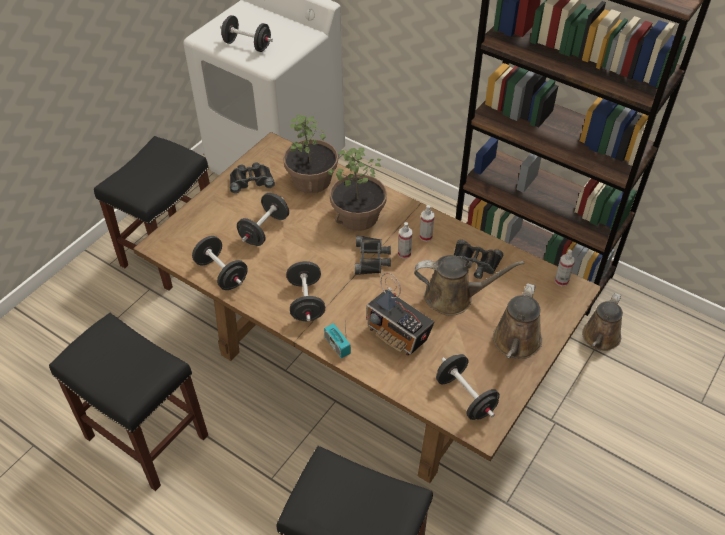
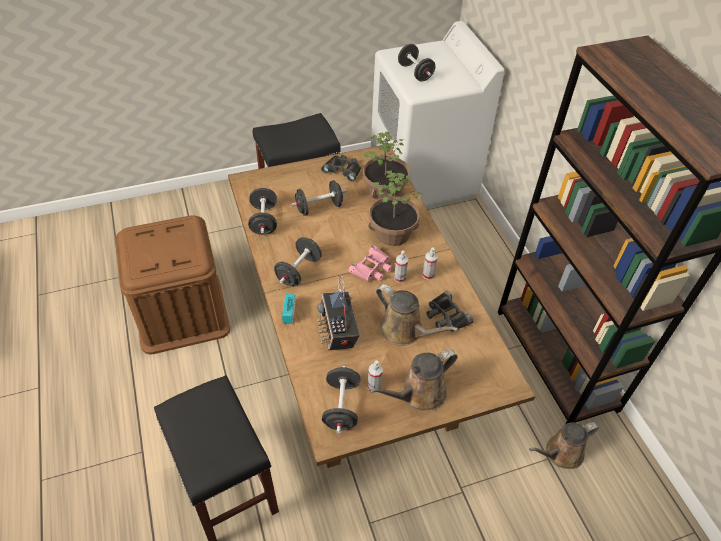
camera: 35 degrees right, 0 degrees up
black stool [49,313,208,491] -> brown storage box [115,215,230,355]
black binoculars [355,236,391,275] -> pink binoculars [349,245,392,282]
spray bottle [555,249,575,286] -> spray bottle moved to [367,361,383,393]

